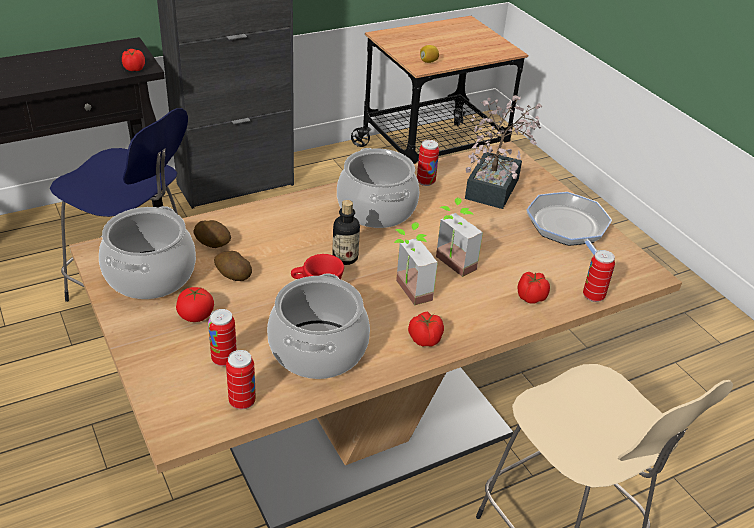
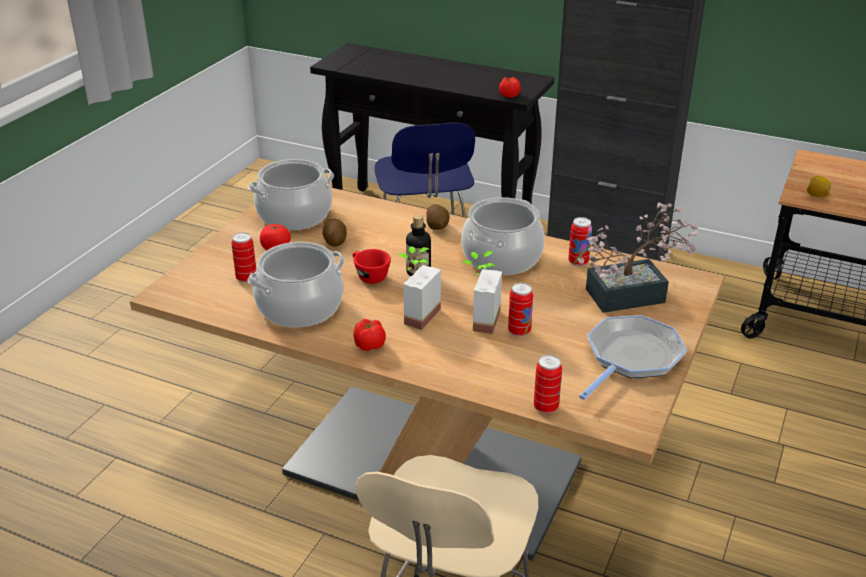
camera: 55 degrees right, 5 degrees down
potato [193,220,231,248] -> potato moved to [426,204,450,230]
can [226,350,256,409] -> can moved to [508,283,533,337]
tomato [517,272,550,304] -> none

